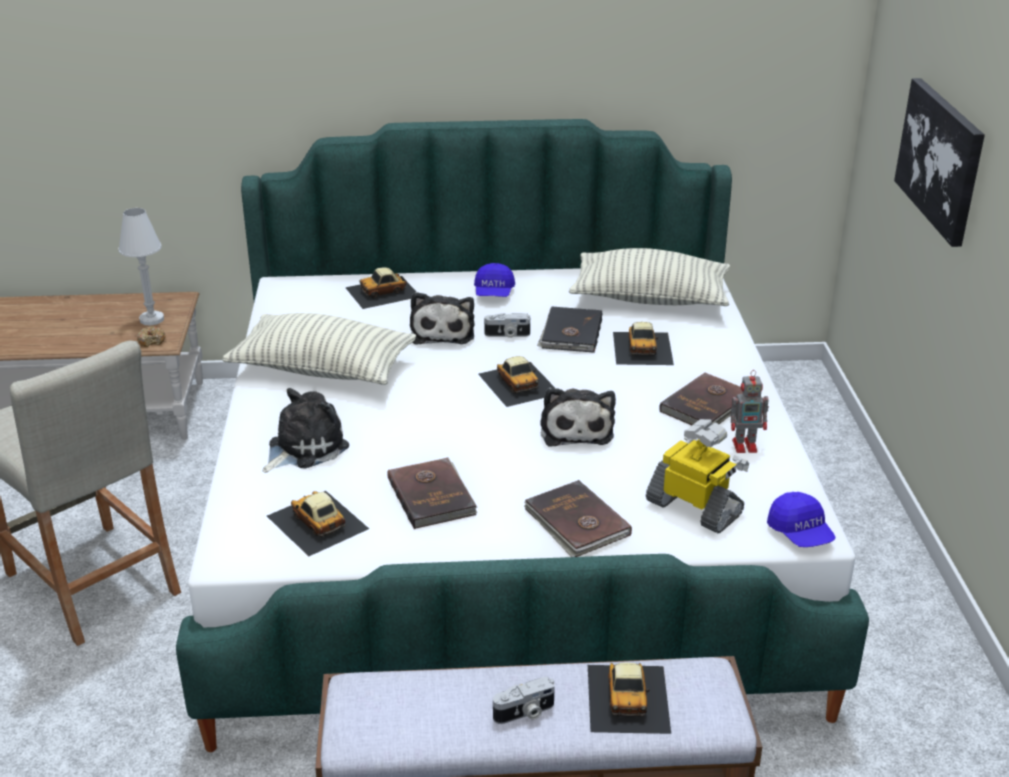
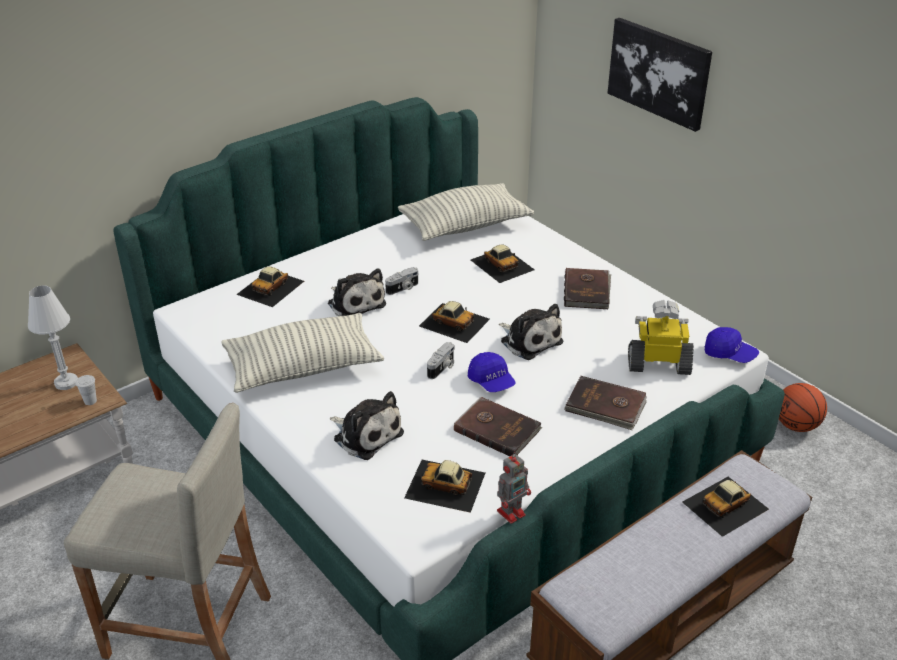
camera: 35 degrees left, 5 degrees up
donut [137,326,166,347] -> white cup [75,375,97,405]
plush toy [263,388,349,473] -> plush toy turned 120 degrees clockwise [330,391,404,460]
blue cap [474,263,515,297] -> blue cap moved to [468,352,516,392]
camera [493,677,555,724] -> camera moved to [427,342,455,379]
black book [537,307,602,353] -> none
toy car [588,662,671,734] -> toy car turned 90 degrees clockwise [682,477,769,537]
toy robot [731,370,769,453] -> toy robot moved to [497,452,531,524]
none -> basketball [779,383,827,432]

